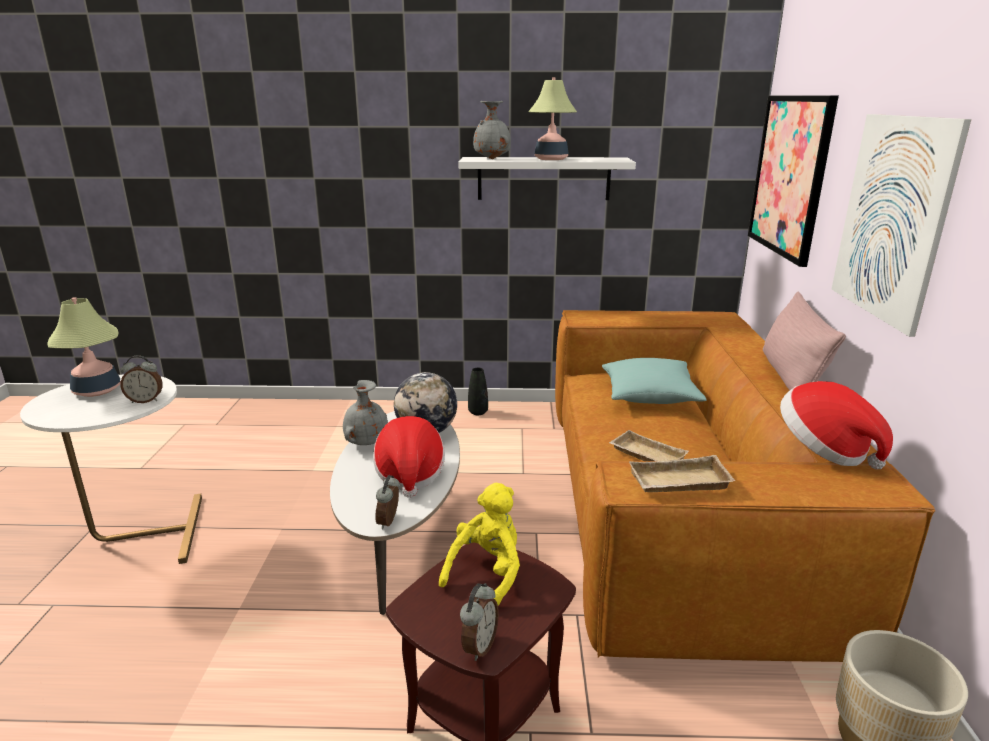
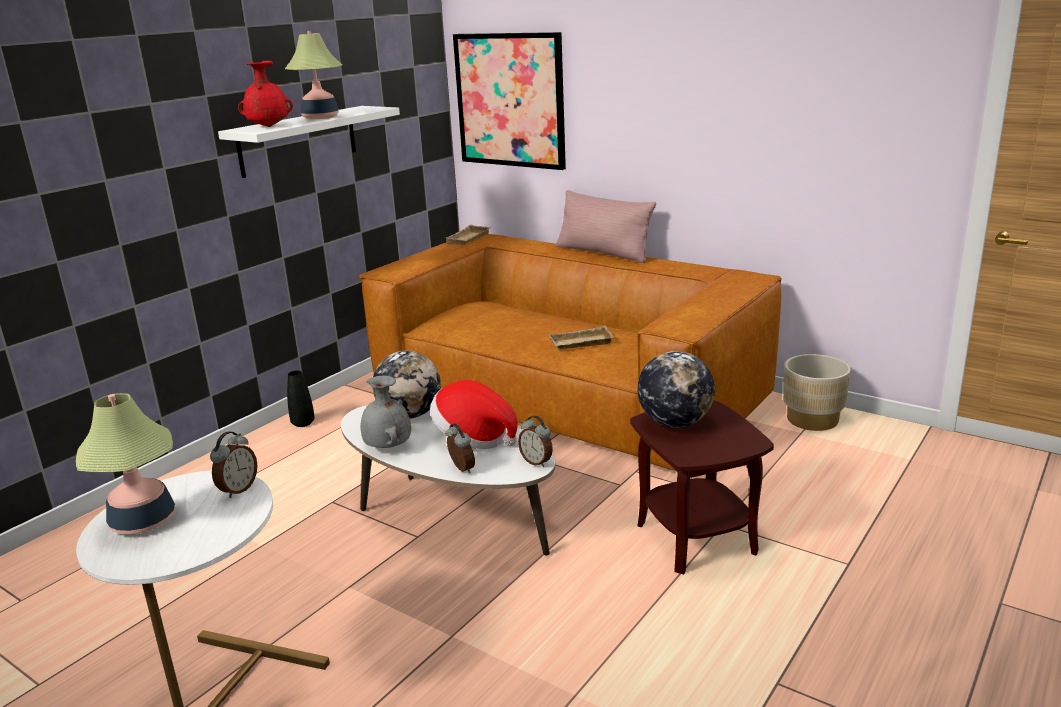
camera: 55 degrees left, 0 degrees up
yellow plush toy [439,483,520,606] -> globe [637,351,715,428]
alarm clock [460,583,499,661] -> alarm clock moved to [445,423,475,473]
grey vase [473,101,511,159] -> red vase [238,61,293,127]
turquoise pillow [602,358,707,404] -> none
beige tray [629,455,735,492] -> beige tray moved to [446,225,491,245]
hat [780,381,893,469] -> none
picture [831,114,971,337] -> none

